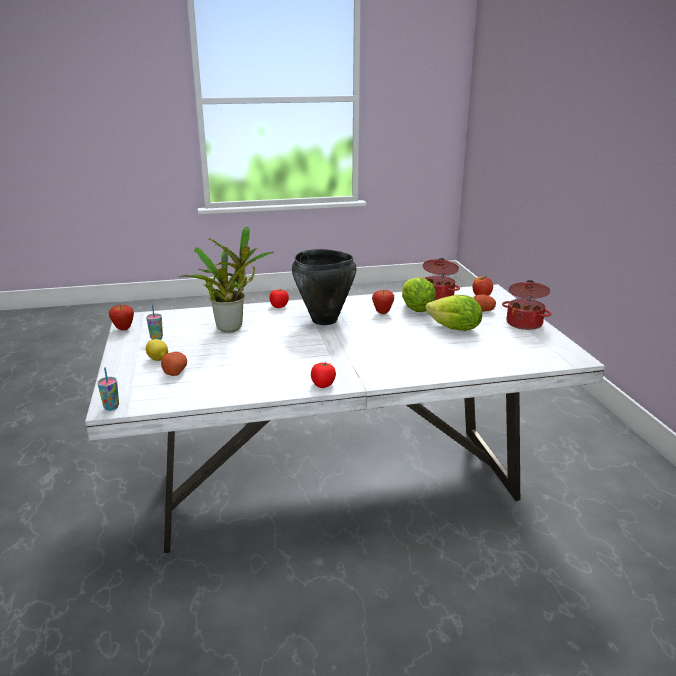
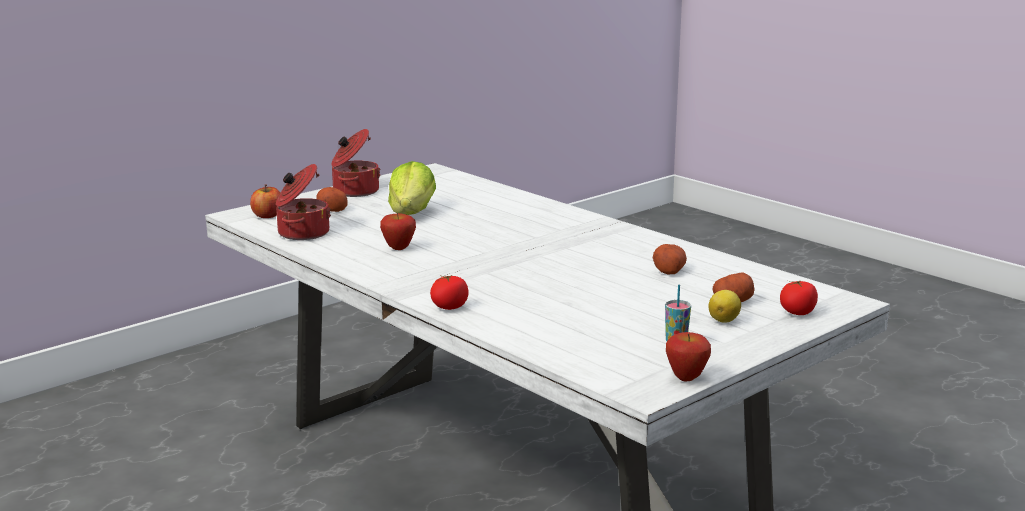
camera: 120 degrees left, 5 degrees down
cup [97,367,119,411] -> none
potted plant [178,227,274,332] -> none
black cooking pot [292,249,357,325] -> none
tomato [311,362,336,388] -> tomato moved to [780,280,818,315]
lettuce [402,277,436,312] -> none
none -> potato [653,244,687,274]

